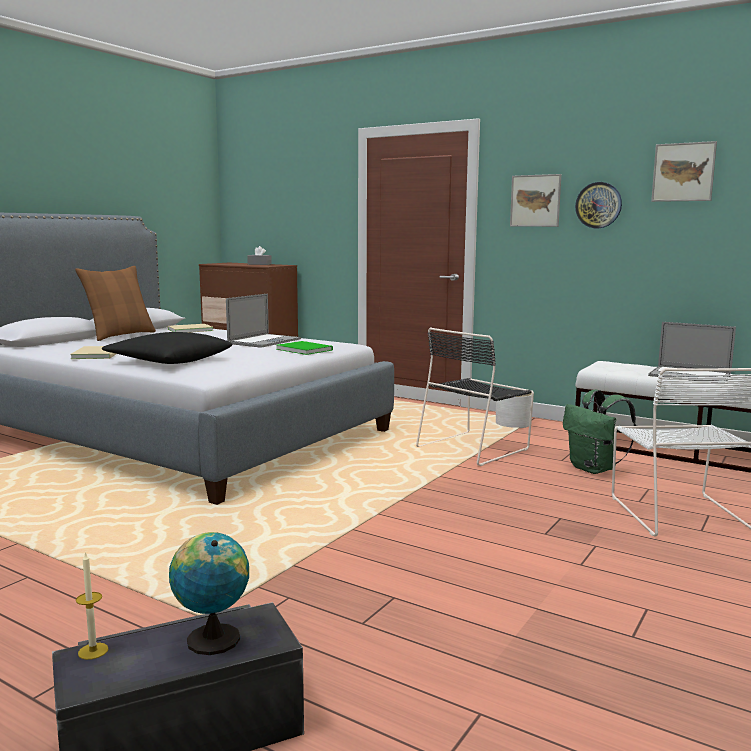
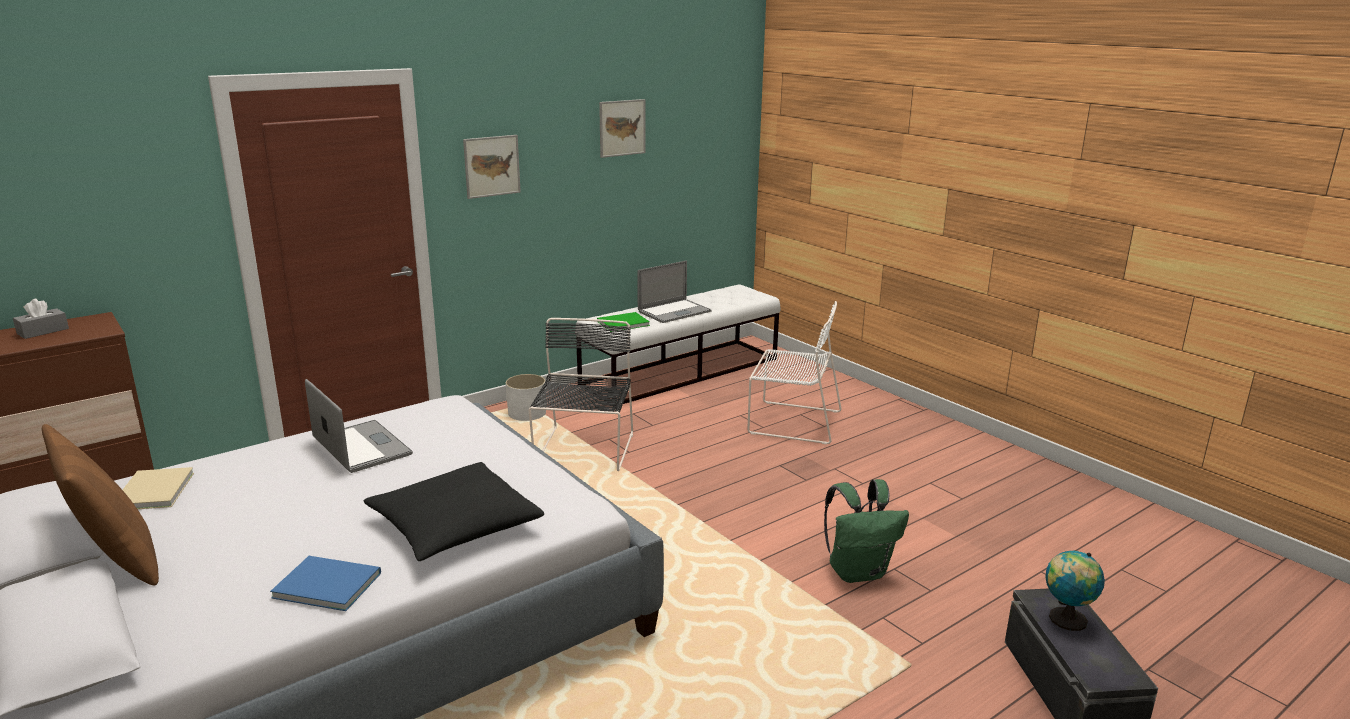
camera: 70 degrees left, 10 degrees up
beige book [70,346,116,359] -> blue book [270,556,381,611]
candle [76,552,108,660] -> none
green book [276,341,333,355] -> green book moved to [597,312,650,332]
black chair [416,328,534,466] -> black chair turned 150 degrees counterclockwise [529,318,633,471]
green backpack [563,390,636,474] -> green backpack moved to [824,479,909,583]
wall clock [575,182,622,228] -> none

